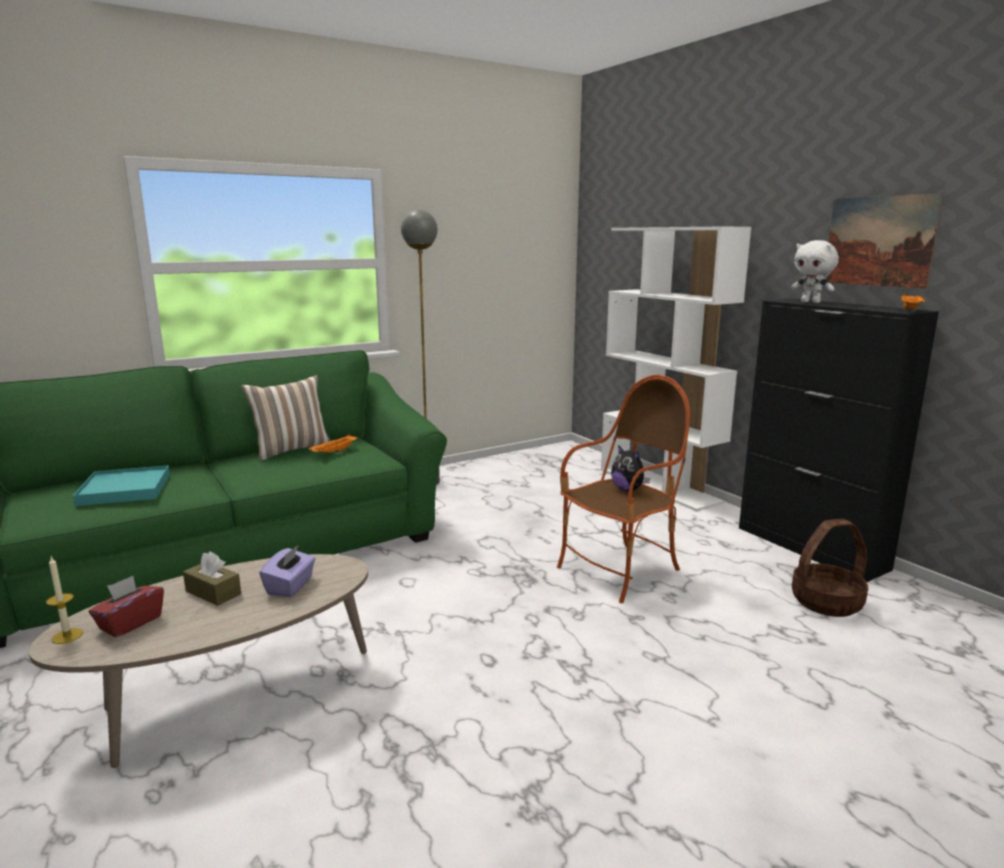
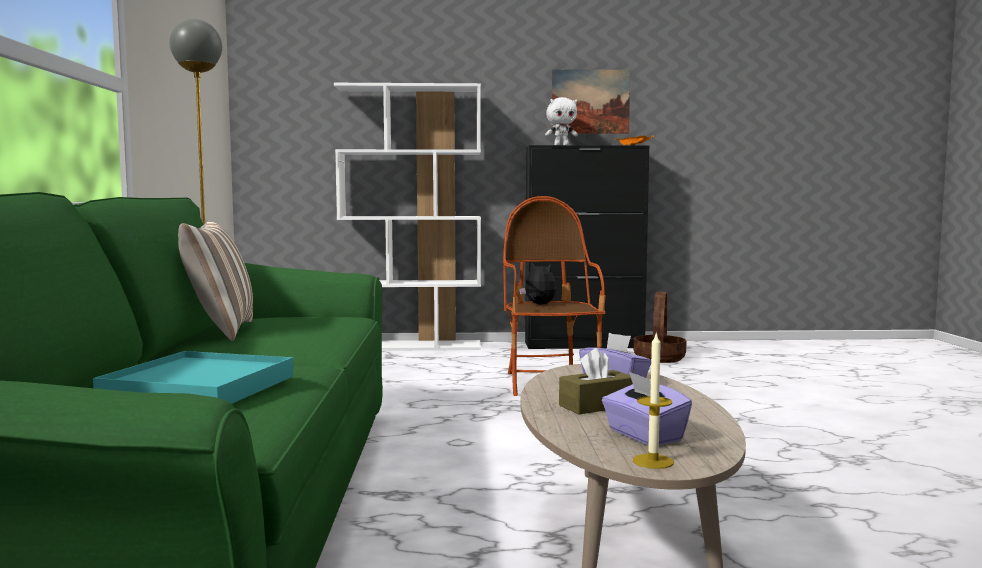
camera: 60 degrees left, 10 degrees down
red tissue box [89,576,164,638] -> purple tissue box [602,371,692,445]
orange tray [308,434,358,453] -> none
plush toy [611,445,650,491] -> plush toy turned 135 degrees counterclockwise [519,262,556,305]

